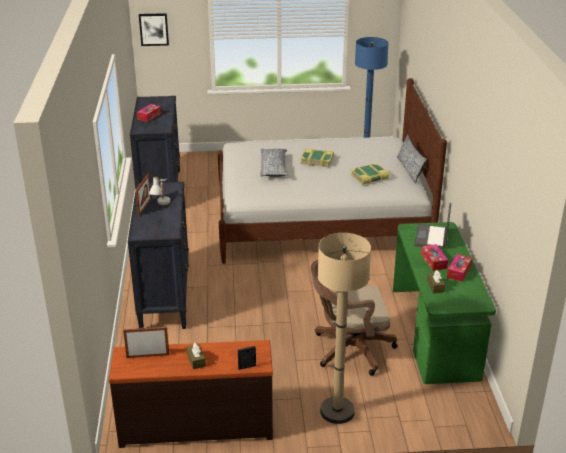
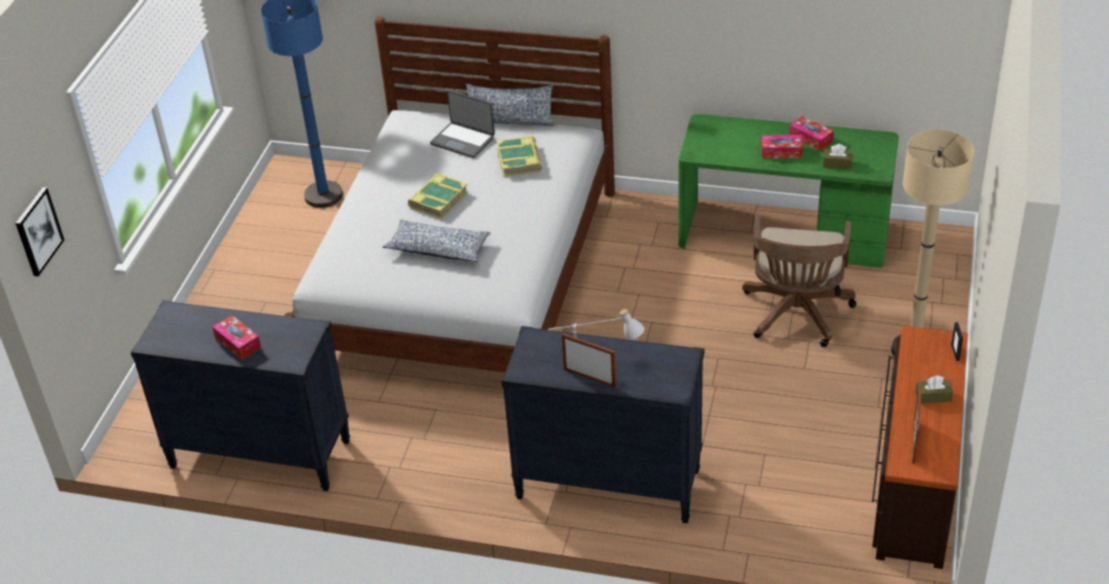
camera: 70 degrees left, 10 degrees up
laptop [414,203,451,249] -> laptop moved to [430,90,495,158]

